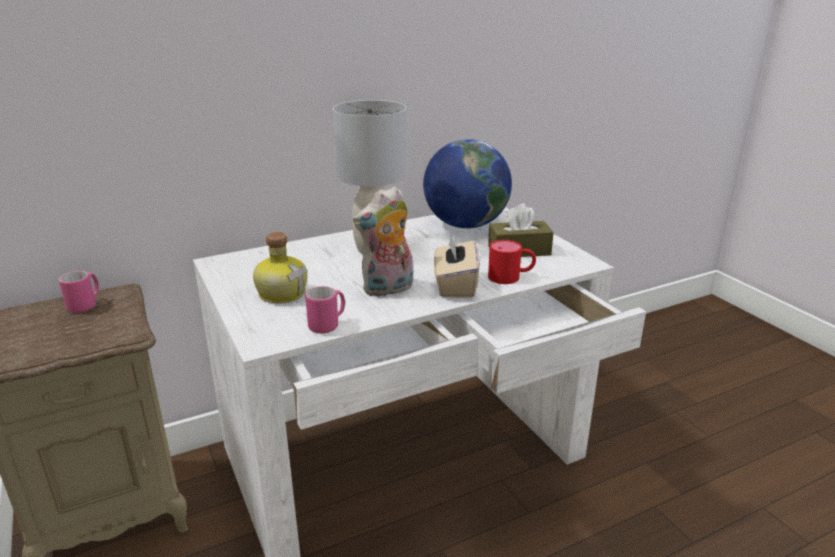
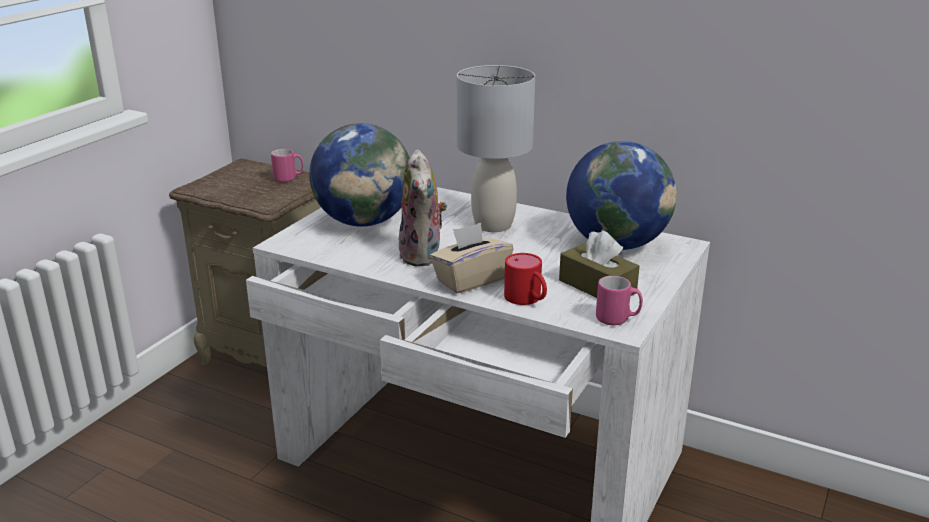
camera: 55 degrees right, 0 degrees up
bottle [253,232,307,303] -> globe [309,123,410,227]
pink mug [305,286,345,333] -> pink mug moved to [596,276,643,325]
plush toy [353,186,413,297] -> plush toy turned 120 degrees counterclockwise [398,149,447,267]

